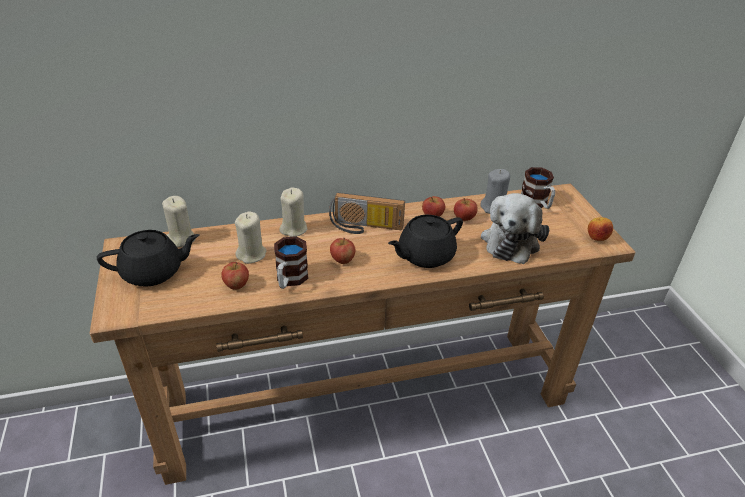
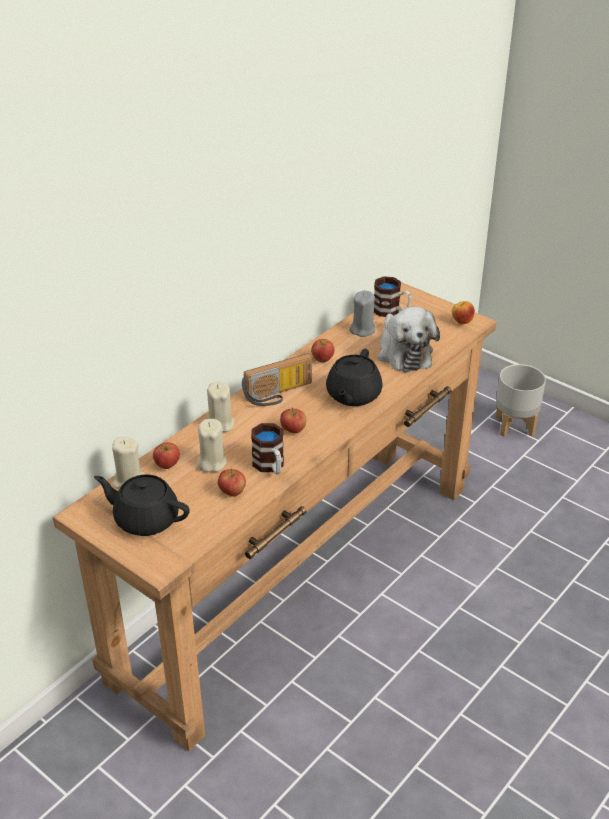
camera: 35 degrees left, 0 degrees up
black teapot [97,230,199,287] -> black teapot turned 105 degrees counterclockwise [94,475,190,536]
apple [454,198,478,221] -> apple moved to [153,442,180,469]
none -> grey planter [496,364,546,437]

